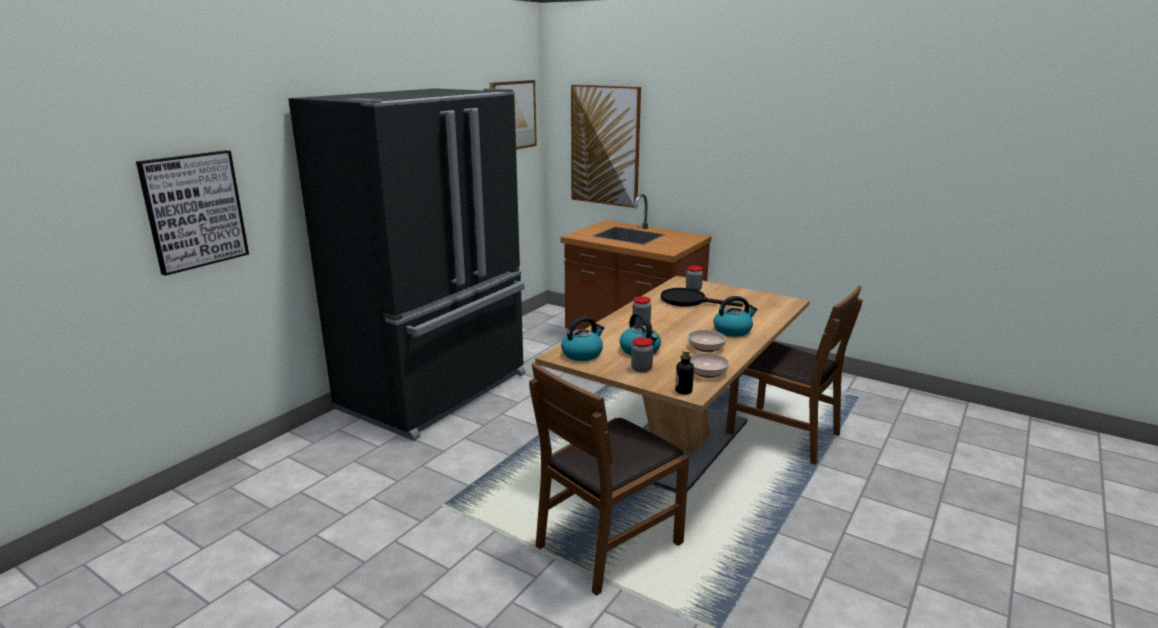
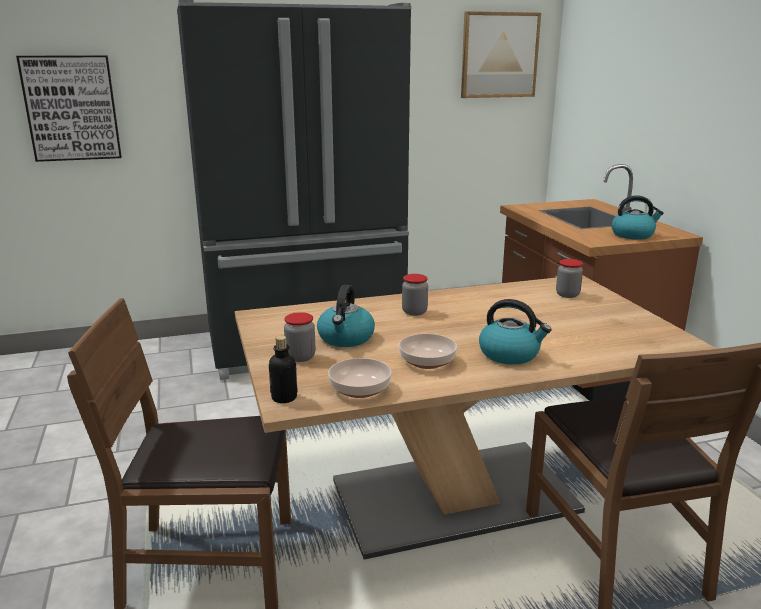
camera: 40 degrees right, 0 degrees up
kettle [561,316,605,361] -> kettle moved to [611,195,664,240]
picture [571,85,641,208] -> none
black frying pan [661,288,743,307] -> none

